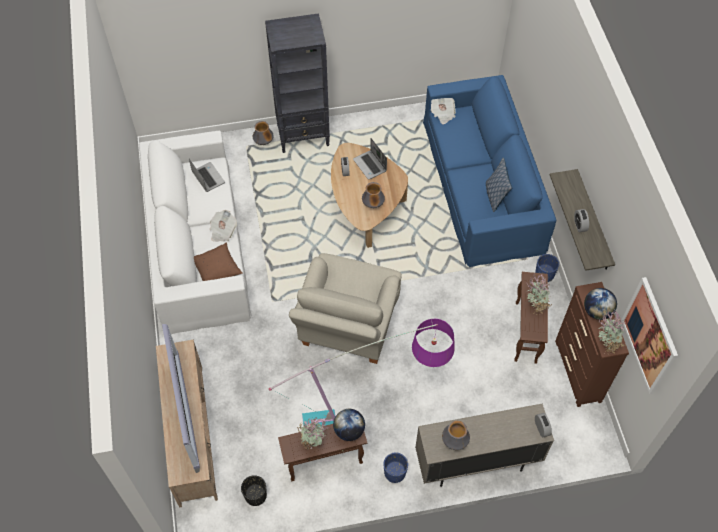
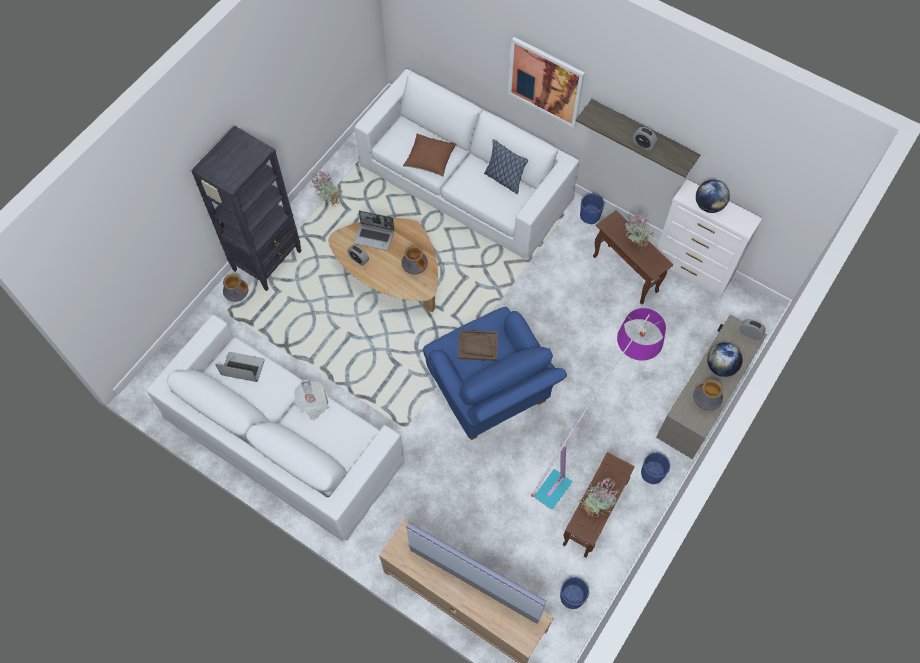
camera: 45 degrees left, 5 degrees up
brown pillow [194,242,243,281] -> brown pillow moved to [403,134,456,177]
black planter [241,475,267,506] -> blue planter [560,577,589,609]
beige armchair [289,253,402,364] -> blue armchair [423,307,567,440]
globe [333,409,365,441] -> globe moved to [707,343,743,377]
blue sofa [423,75,556,267] -> white sofa [355,69,579,260]
newspaper [431,98,456,124] -> none
brown dresser [555,282,629,407] -> white dresser [657,179,762,299]
potted plant [598,310,626,354] -> potted plant moved to [312,170,342,208]
picture [621,277,678,394] -> picture moved to [508,37,585,128]
none -> brown tray [458,330,498,361]

